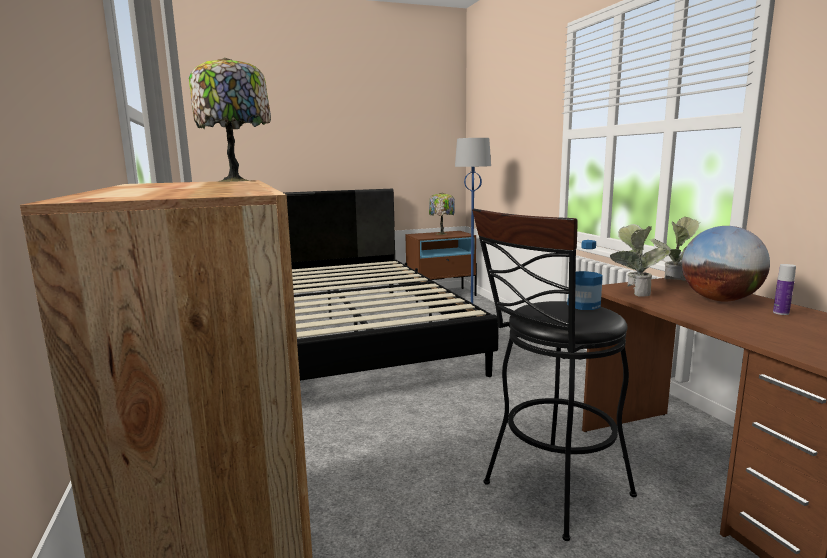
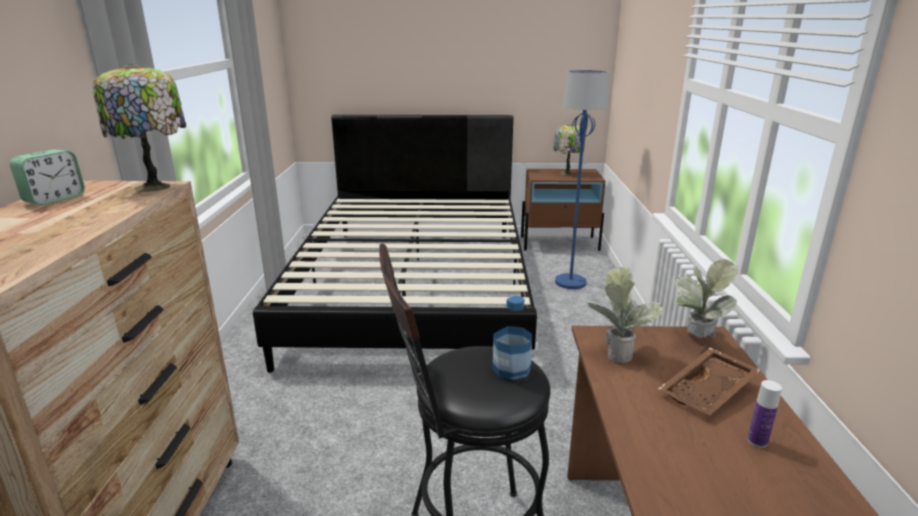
camera: 20 degrees right, 10 degrees up
globe [682,226,770,302] -> brown tray [658,348,761,415]
none -> alarm clock [10,150,85,205]

